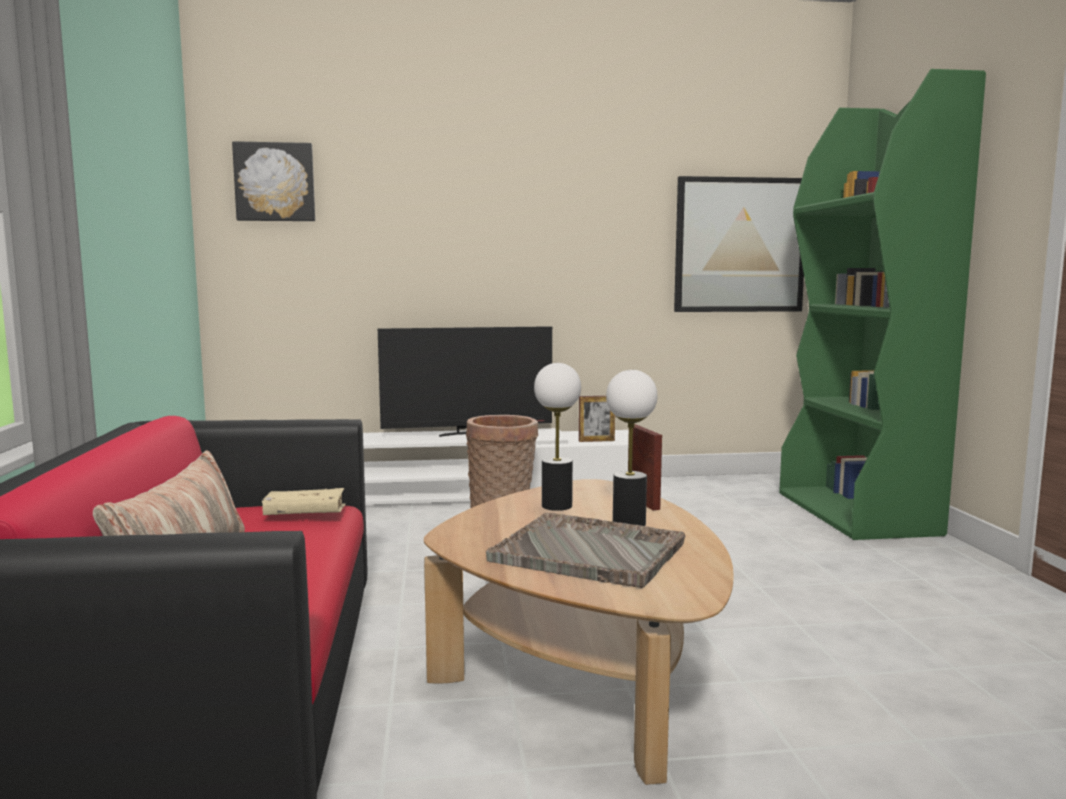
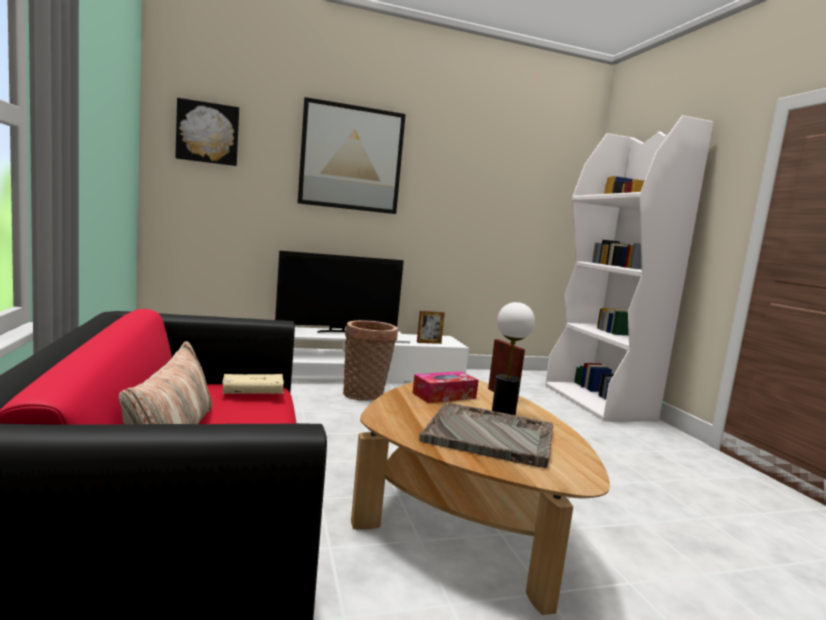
camera: 10 degrees left, 0 degrees up
table lamp [534,363,581,511] -> tissue box [413,371,478,403]
picture [674,176,804,312] -> picture moved to [298,97,406,214]
green bookcase [779,69,986,540] -> white bookcase [545,115,713,421]

